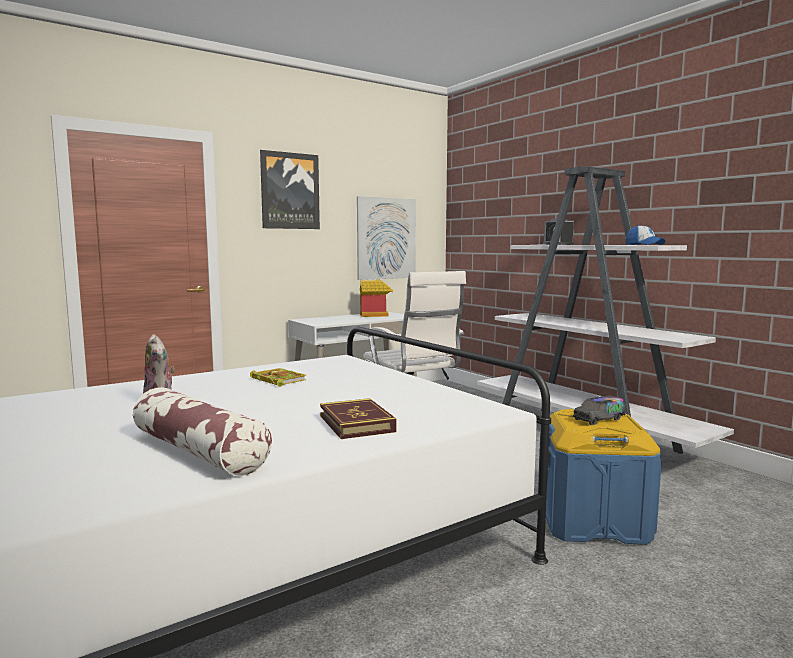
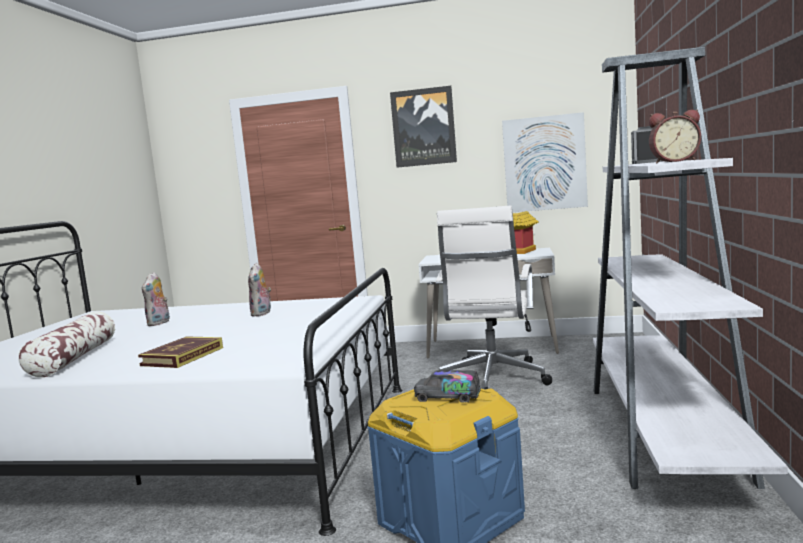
camera: 45 degrees right, 0 degrees up
book [250,368,306,387] -> plush toy [248,263,271,317]
cap [625,225,666,245] -> alarm clock [649,109,701,163]

